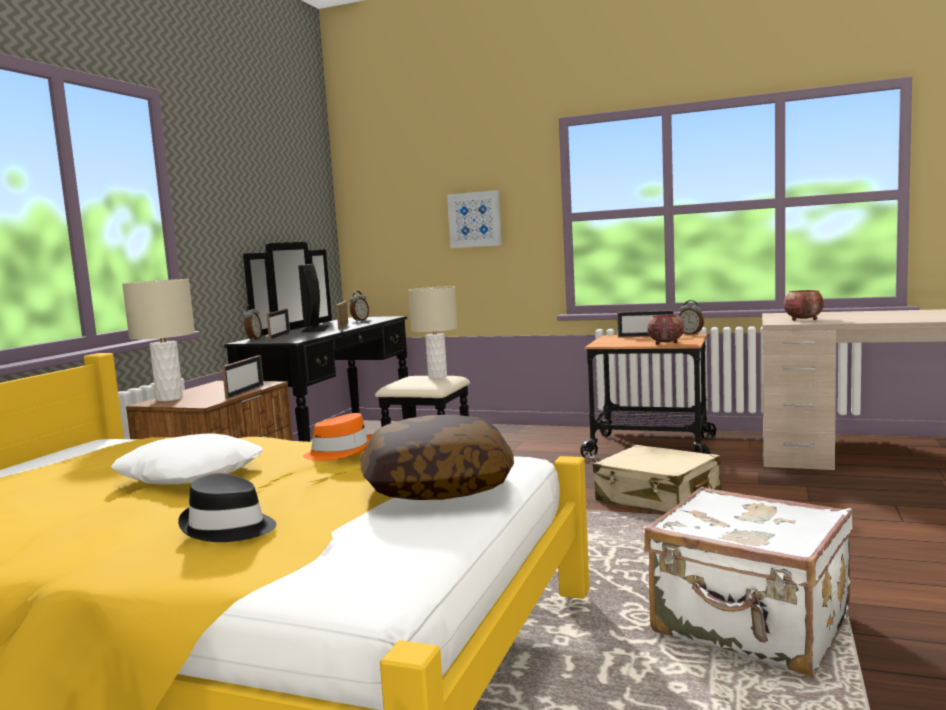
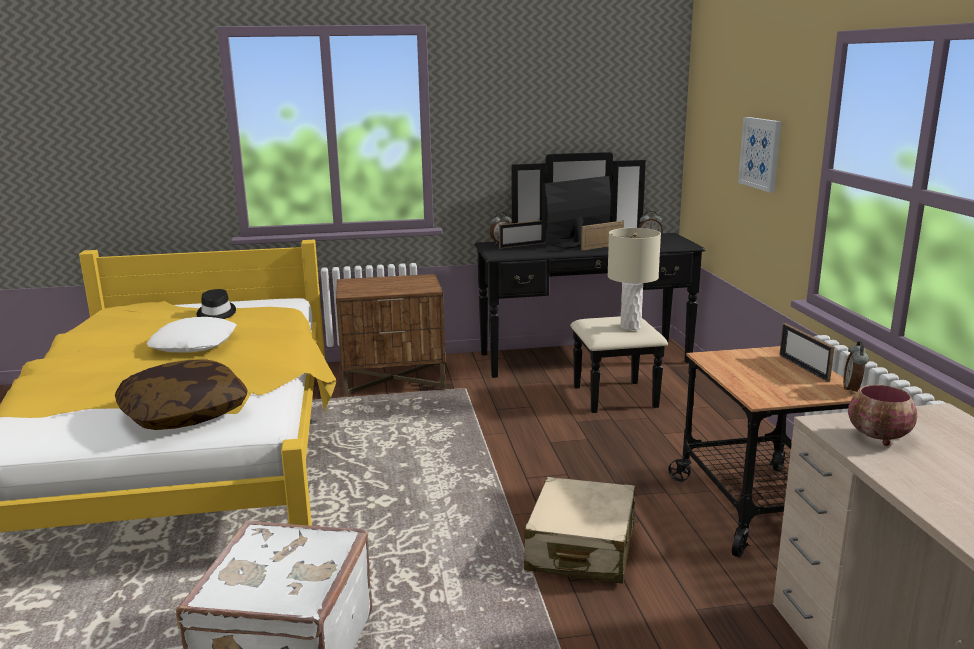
camera: 60 degrees right, 10 degrees up
beige table lamp [122,279,195,401] -> none
black hat [178,473,276,542] -> black hat moved to [197,289,236,319]
picture frame [222,355,264,399] -> none
orange hat [303,413,373,461] -> none
bowl [647,315,684,345] -> none

